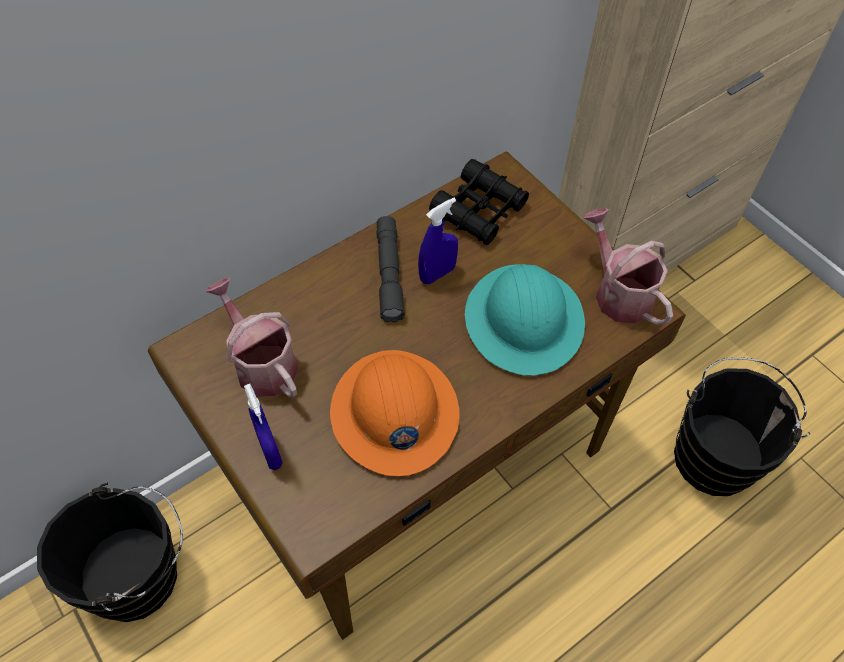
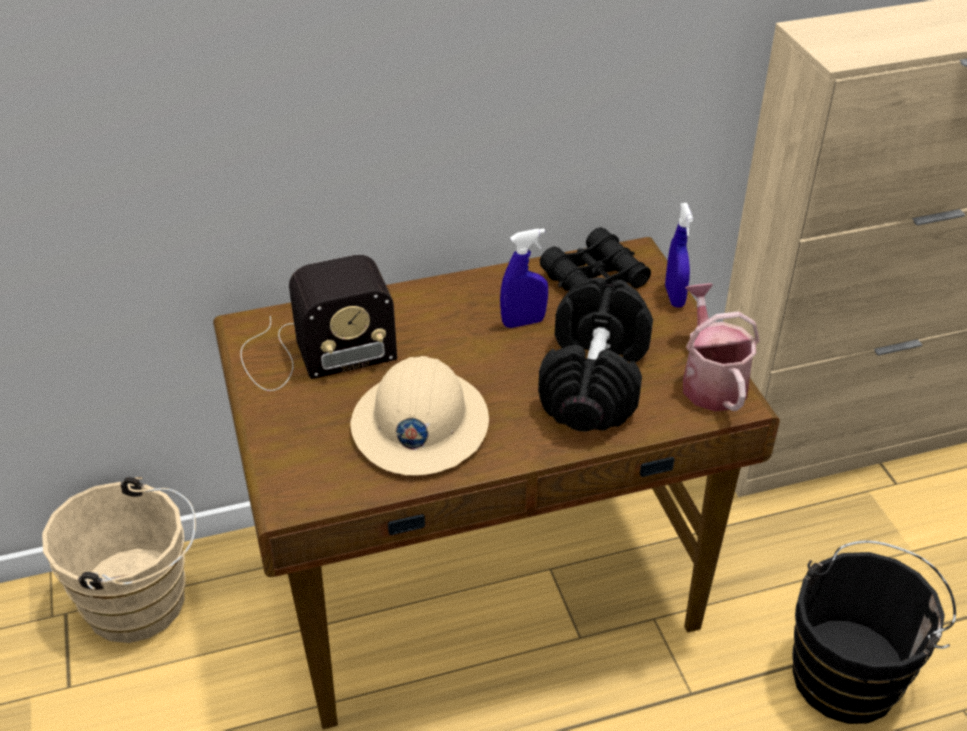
camera: 20 degrees right, 15 degrees down
black bucket [37,483,183,622] -> beige bucket [42,477,196,643]
watering can [205,278,298,398] -> radio [240,255,397,391]
blue spray bottle [244,384,283,470] -> blue spray bottle moved to [665,203,693,307]
orange hard hat [330,350,459,476] -> beige hard hat [350,356,489,476]
grey flashlight [376,216,405,322] -> none
turquoise hard hat [465,264,585,375] -> black dumbbell [538,277,653,431]

